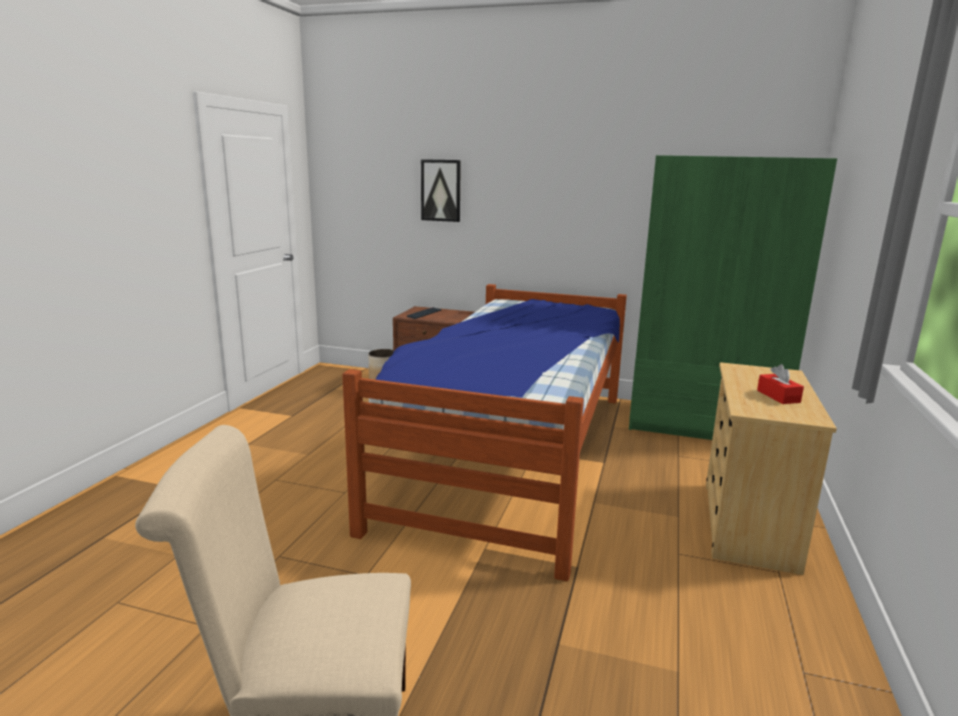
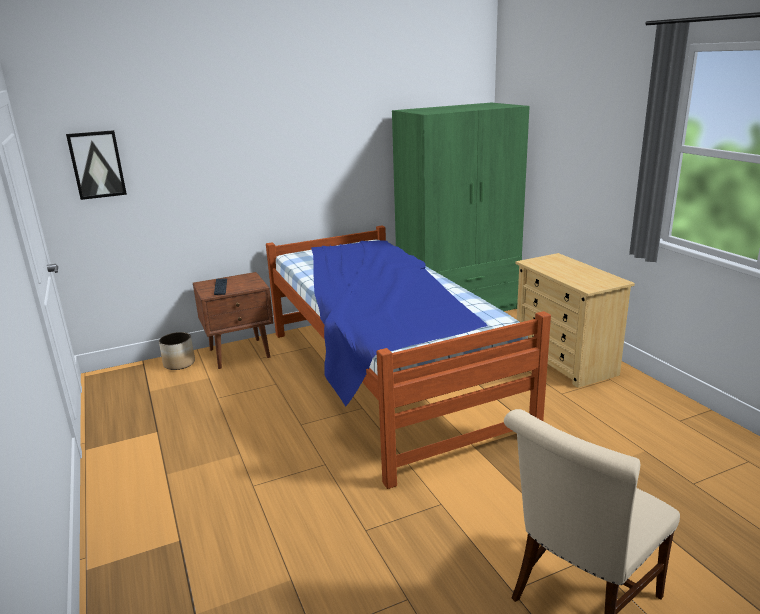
camera: 40 degrees left, 5 degrees up
picture [421,159,461,222] -> picture moved to [66,130,127,200]
red tissue box [757,364,804,404] -> none

